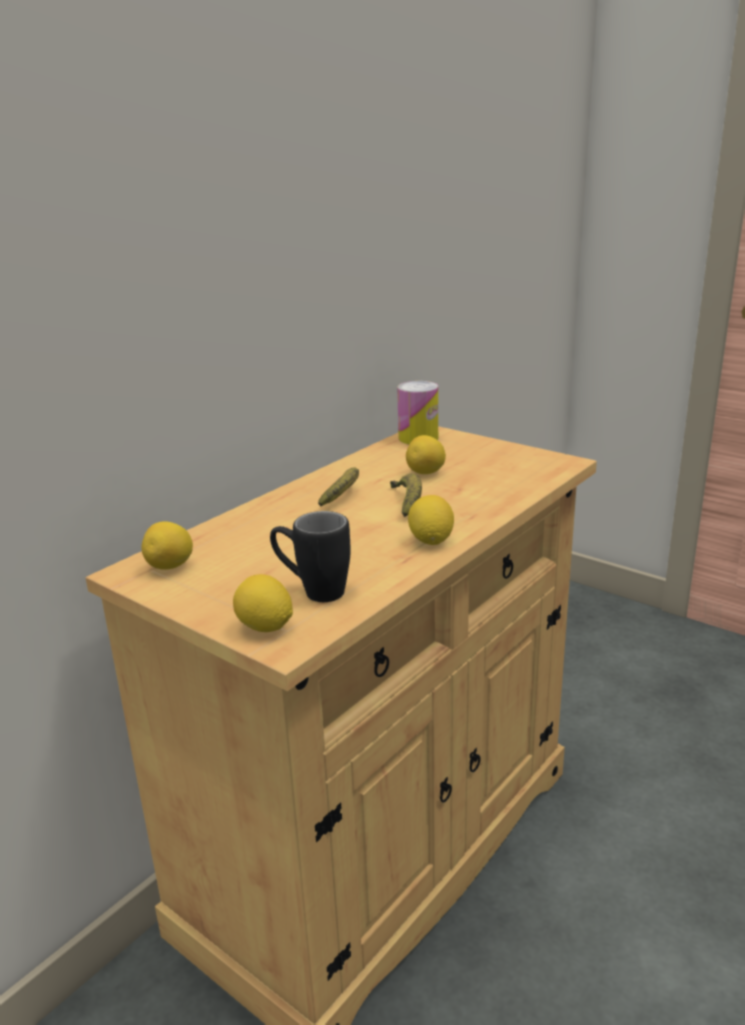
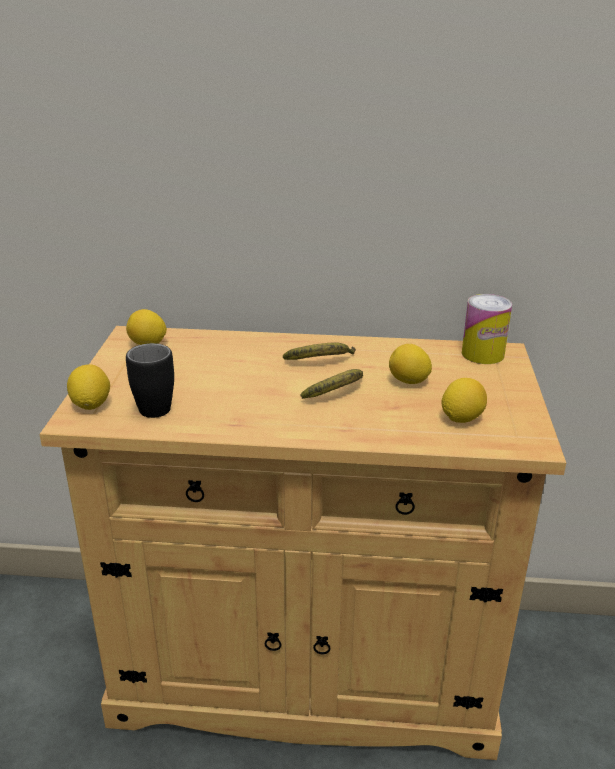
camera: 55 degrees right, 5 degrees up
lemon [408,495,454,545] -> lemon moved to [441,378,487,423]

